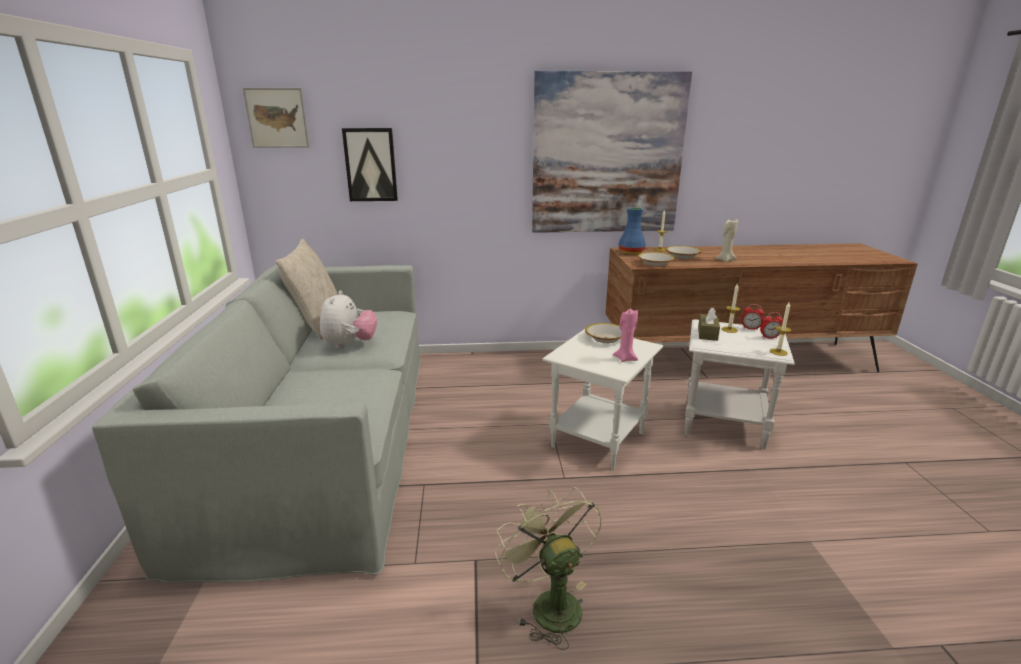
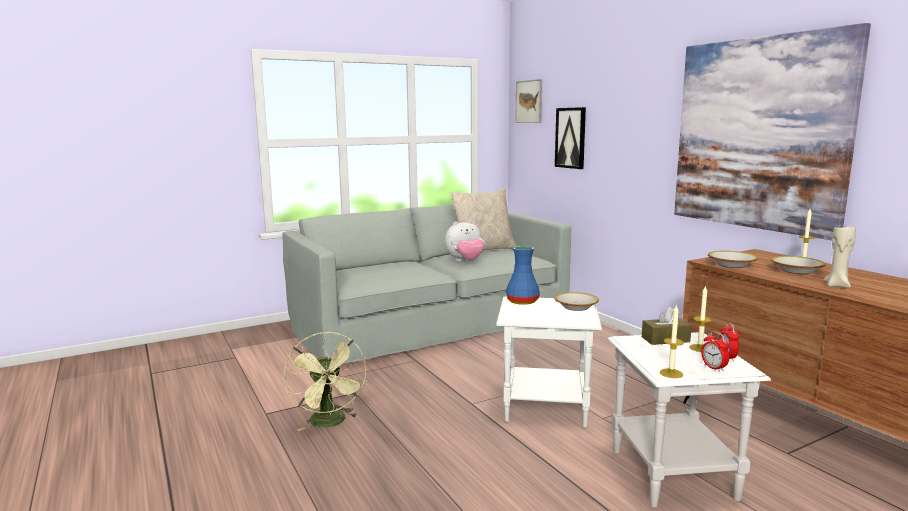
camera: 65 degrees right, 10 degrees down
green fan [495,487,602,650] -> green fan turned 120 degrees clockwise [284,332,367,431]
pink candle [613,309,638,362] -> none
blue vase [618,207,646,254] -> blue vase moved to [506,246,540,305]

